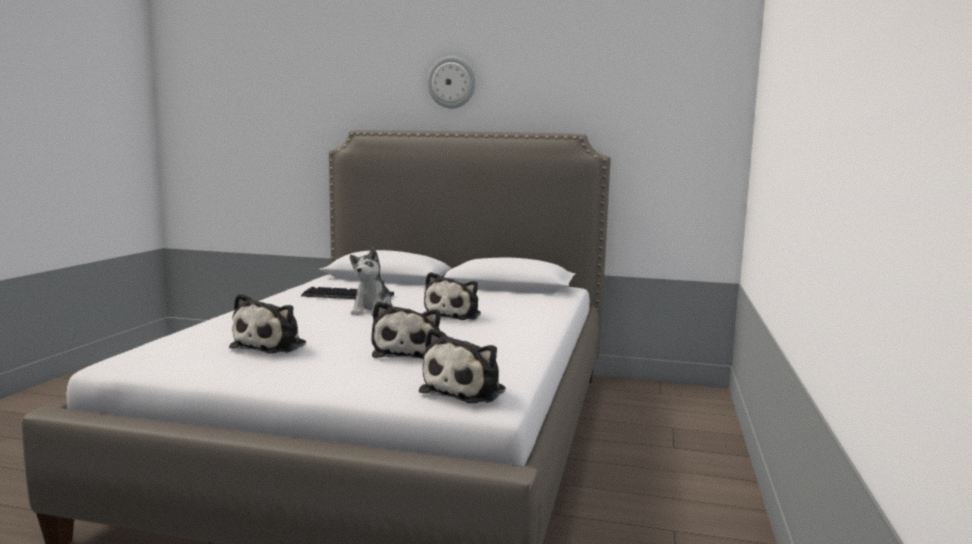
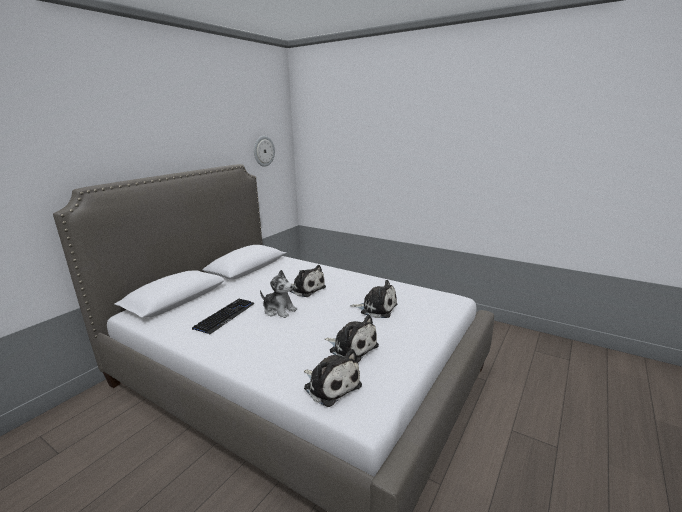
camera: 70 degrees left, 10 degrees up
plush toy [419,328,506,403] -> plush toy moved to [304,349,362,407]
wall clock [427,56,476,109] -> wall clock moved to [254,136,275,167]

